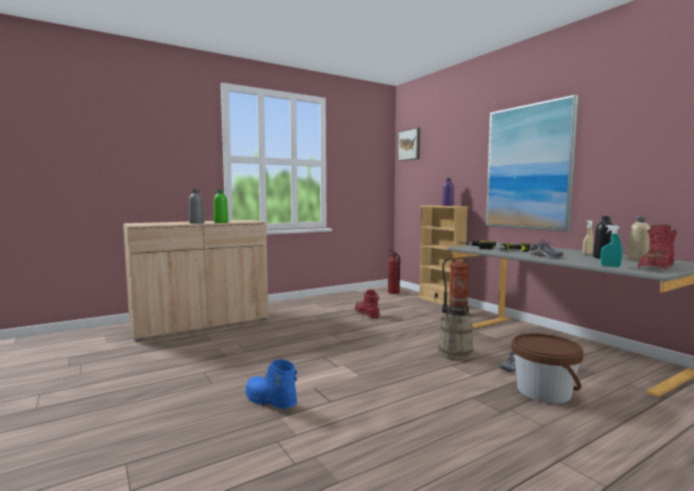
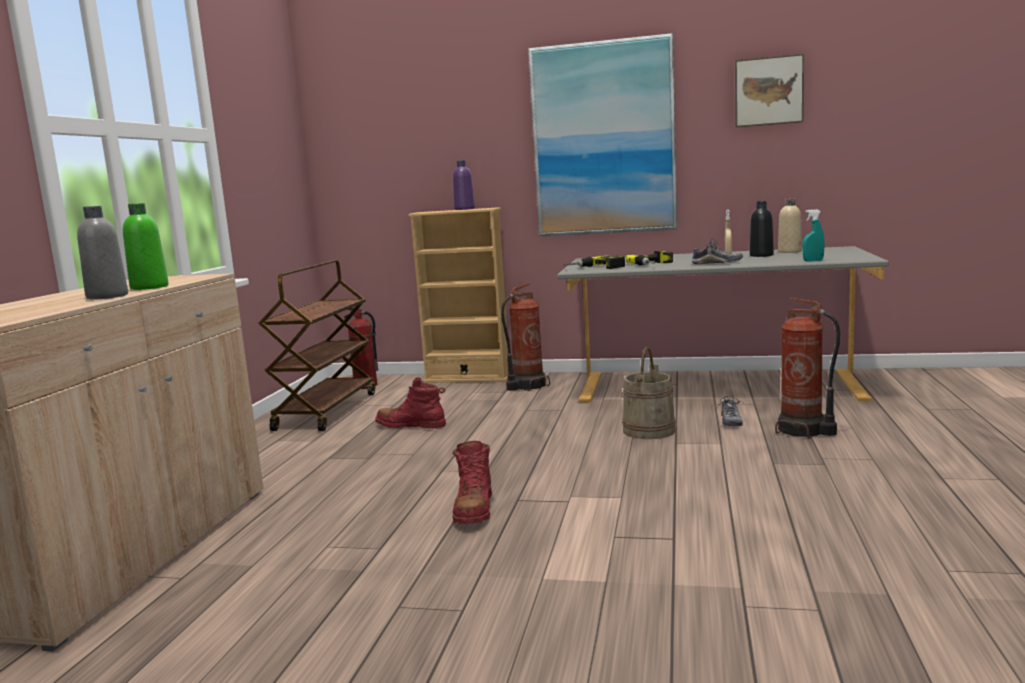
camera: 45 degrees left, 5 degrees up
blue boot [245,359,297,409] -> none
picture [397,128,420,161] -> picture moved to [735,54,804,127]
brown bucket [511,333,584,403] -> fire extinguisher [775,298,840,438]
red boot [638,224,677,269] -> red boot moved to [453,441,492,524]
none -> brown cart [258,260,375,431]

